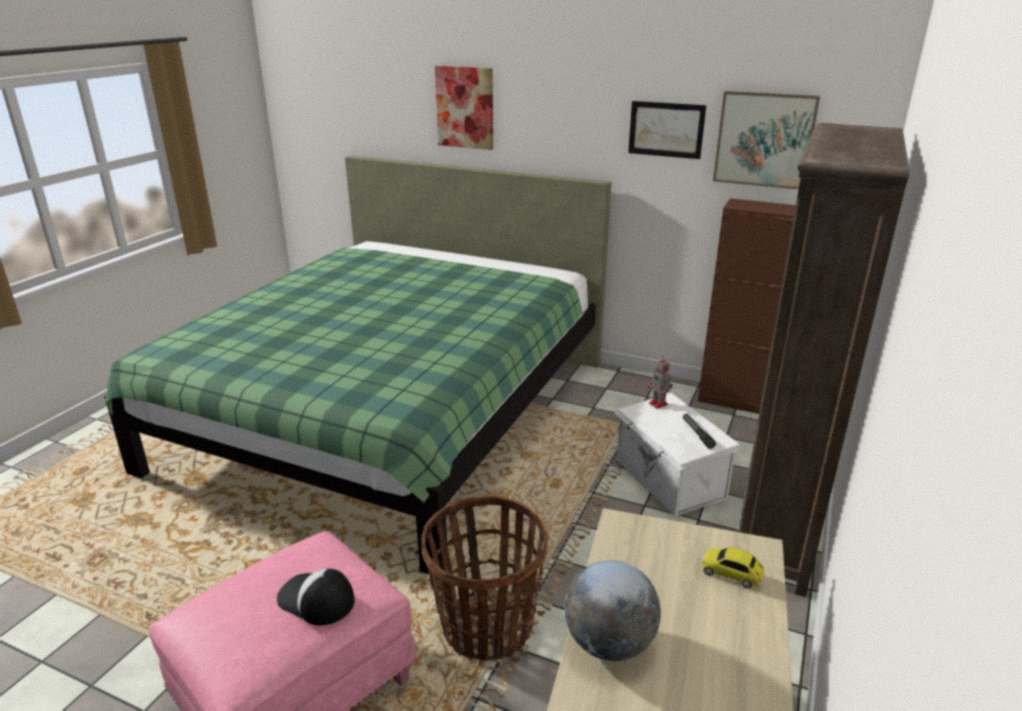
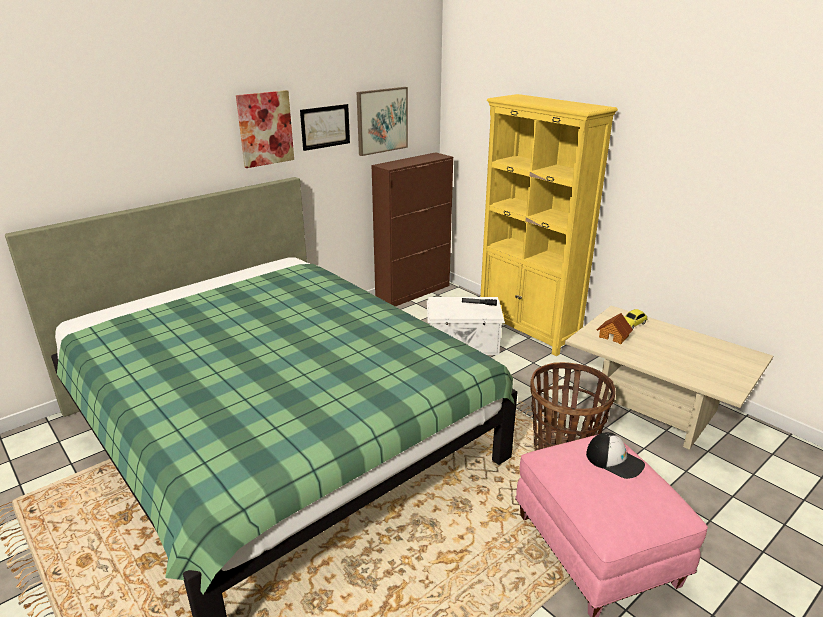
camera: 65 degrees left, 0 degrees up
cap [277,568,355,625] -> cap turned 105 degrees counterclockwise [586,432,645,479]
picture [435,66,493,150] -> picture moved to [236,90,294,168]
globe [565,560,661,661] -> none
toy robot [648,356,672,409] -> none
brown bookcase [738,123,910,597] -> yellow bookcase [480,94,618,356]
none -> toy house [597,313,633,344]

